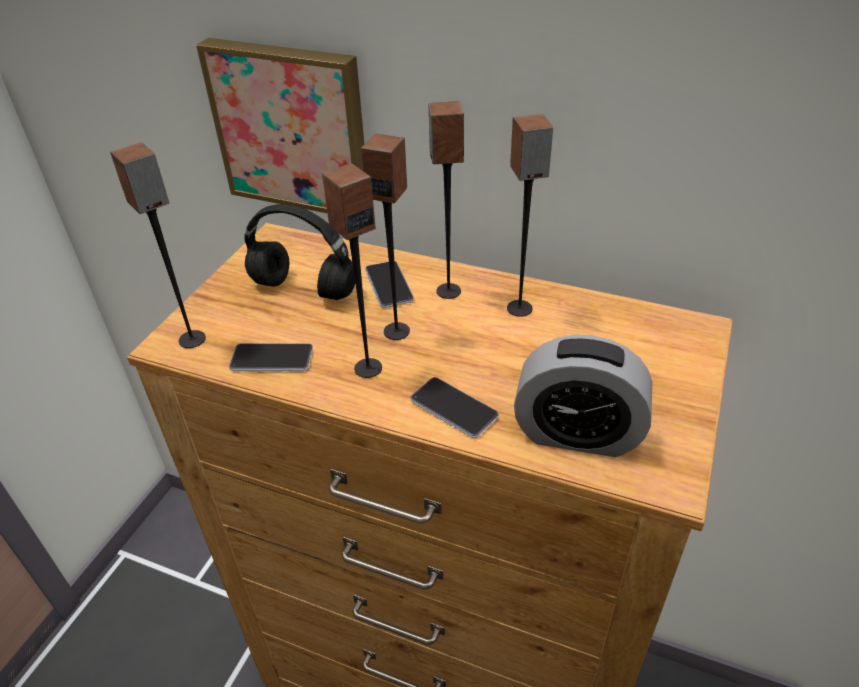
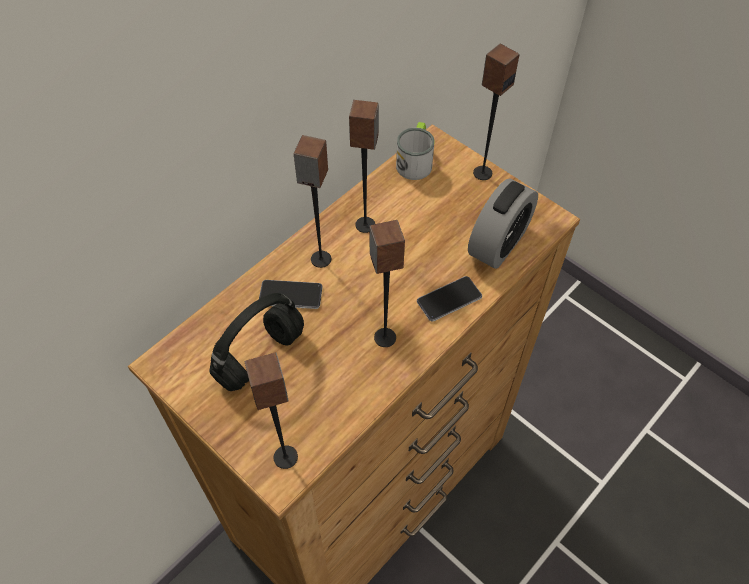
camera: 70 degrees left, 15 degrees up
picture [196,38,364,213] -> none
phone [229,343,313,371] -> none
speaker [361,133,410,340] -> speaker moved to [473,44,520,180]
none -> mug [396,122,435,180]

